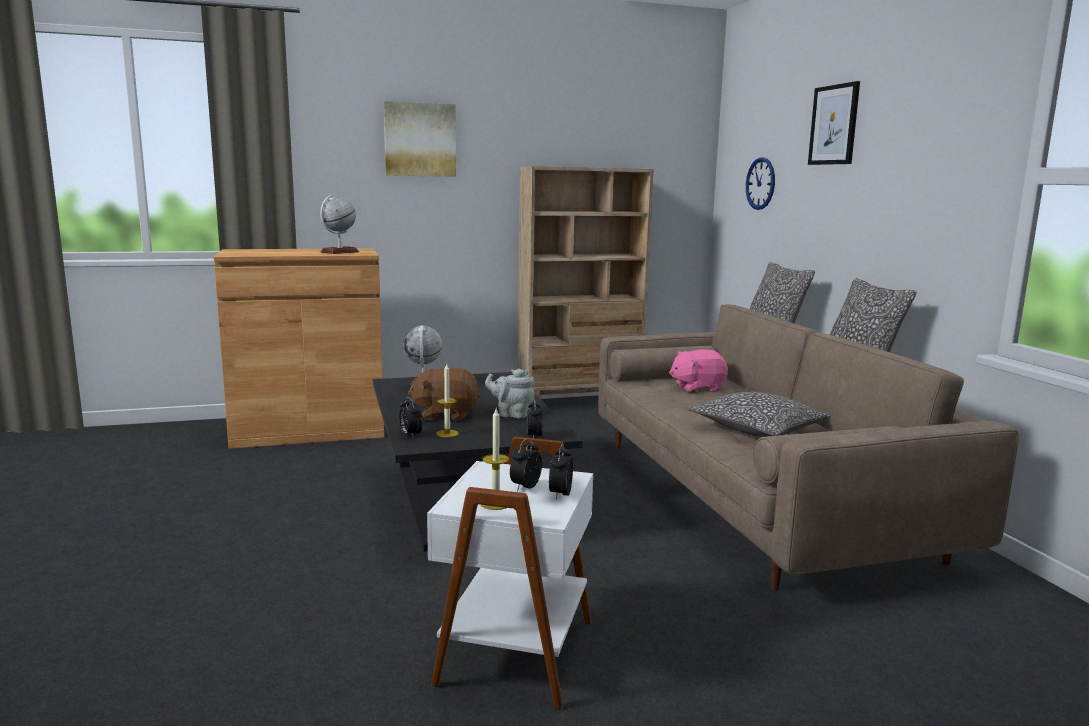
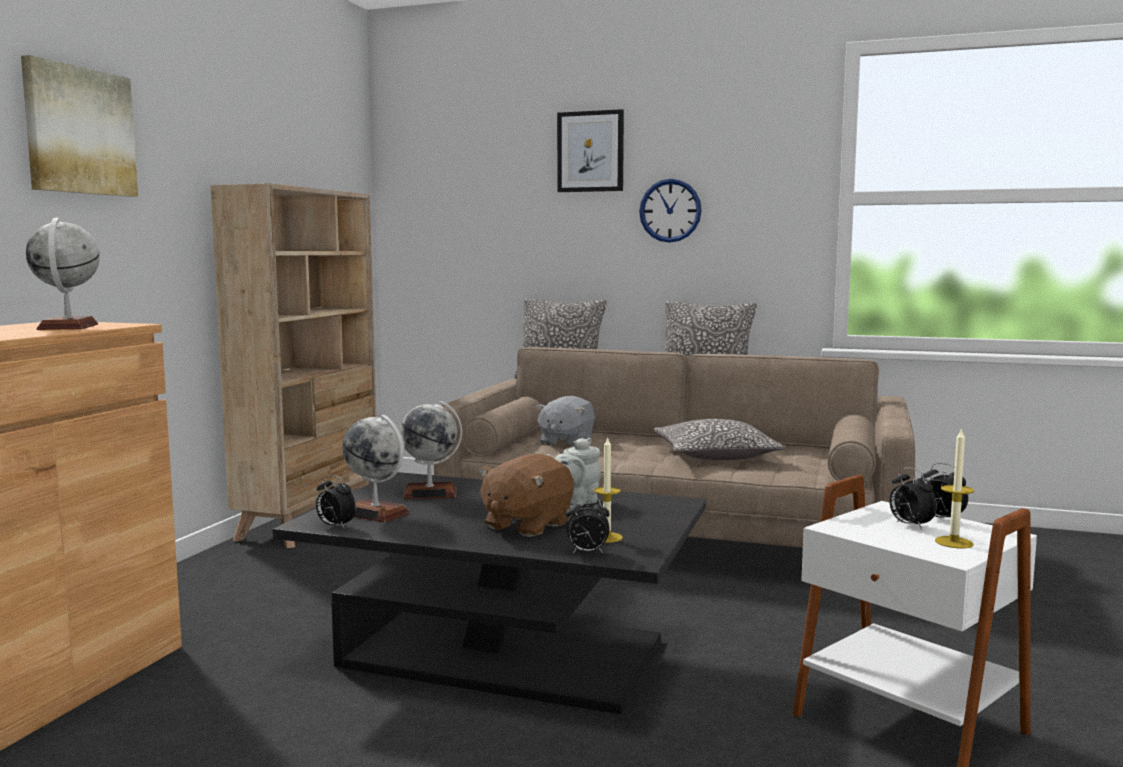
camera: 55 degrees left, 5 degrees down
alarm clock [527,398,542,438] -> alarm clock moved to [316,475,356,529]
pink plush toy [669,349,728,393] -> grey plush toy [535,396,595,447]
wall clock [746,157,775,210] -> wall clock moved to [639,179,702,243]
none -> globe [400,401,462,499]

